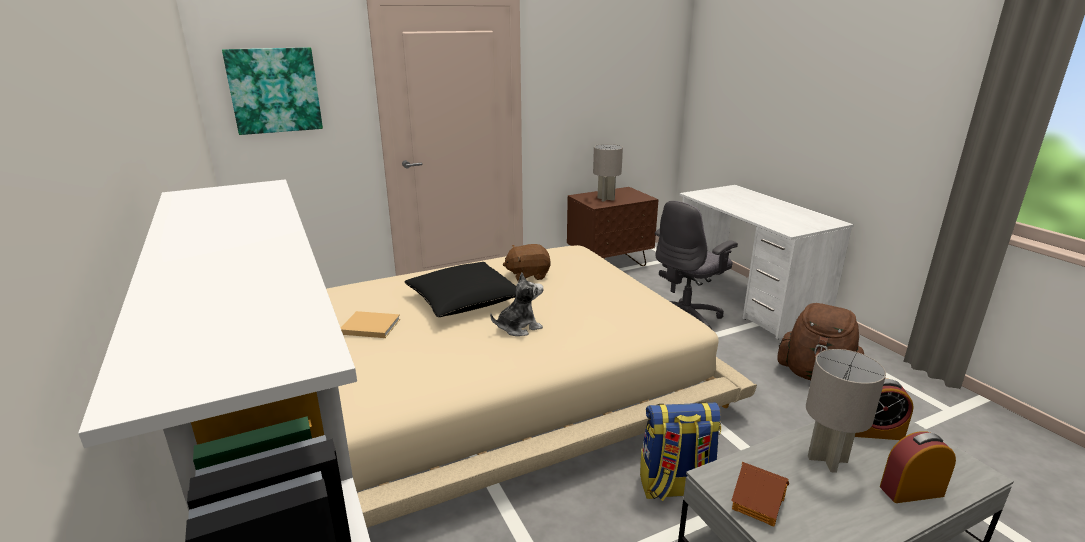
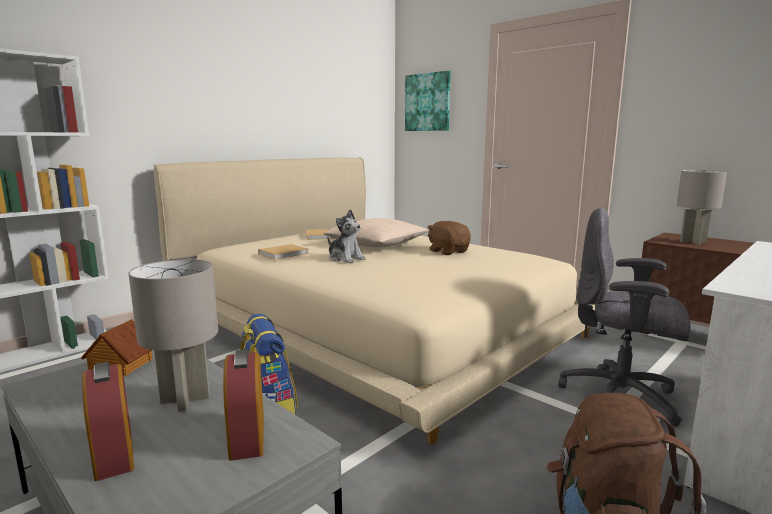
camera: 70 degrees right, 10 degrees down
black pillow [405,262,516,317] -> beige pillow [323,218,429,248]
none -> beige book [258,244,309,260]

